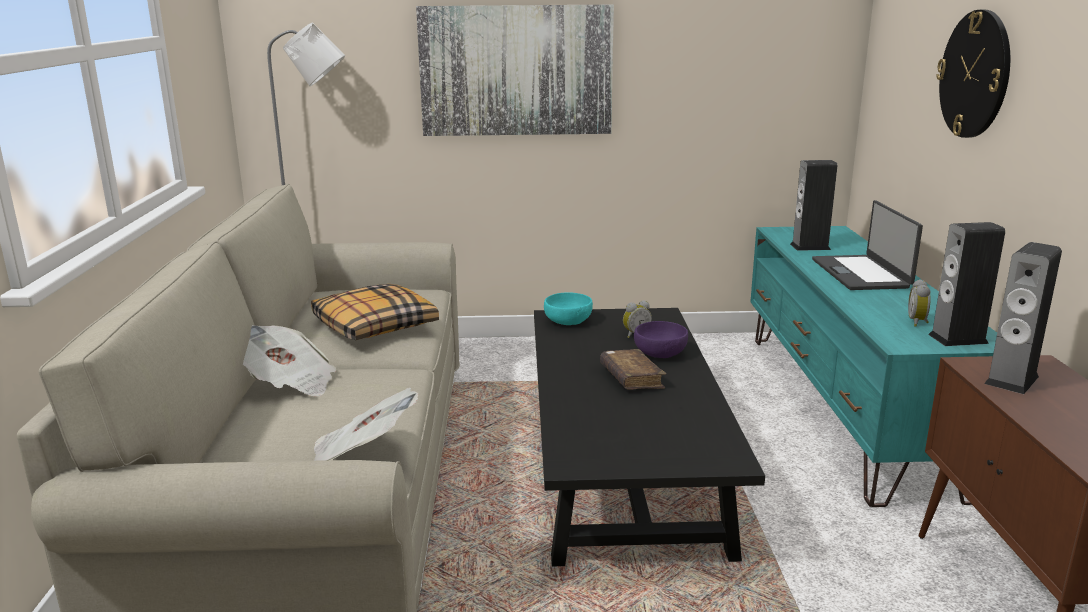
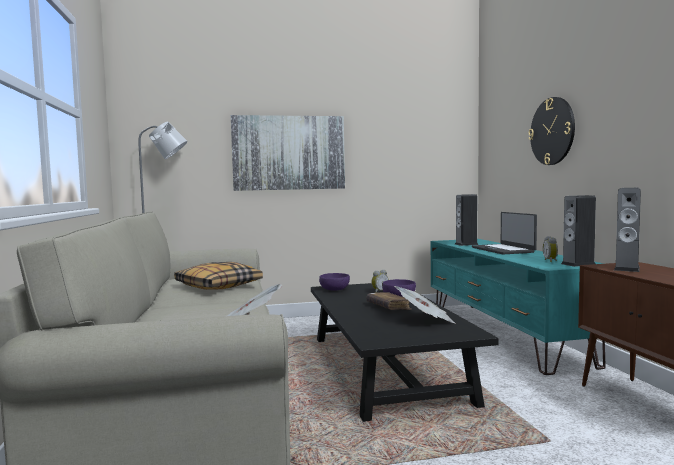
camera: 10 degrees left, 15 degrees down
newspaper [243,325,336,397] -> newspaper moved to [394,286,455,323]
turquoise bowl [544,293,593,325] -> purple bowl [319,273,350,291]

